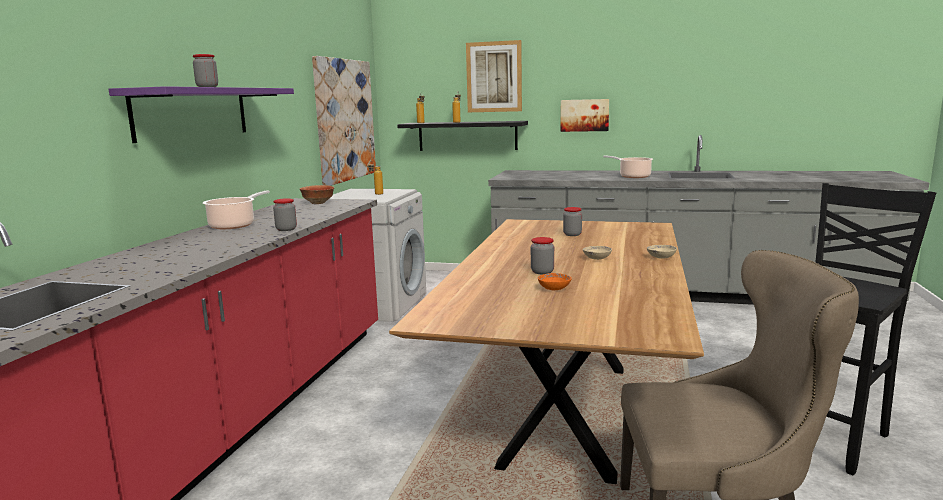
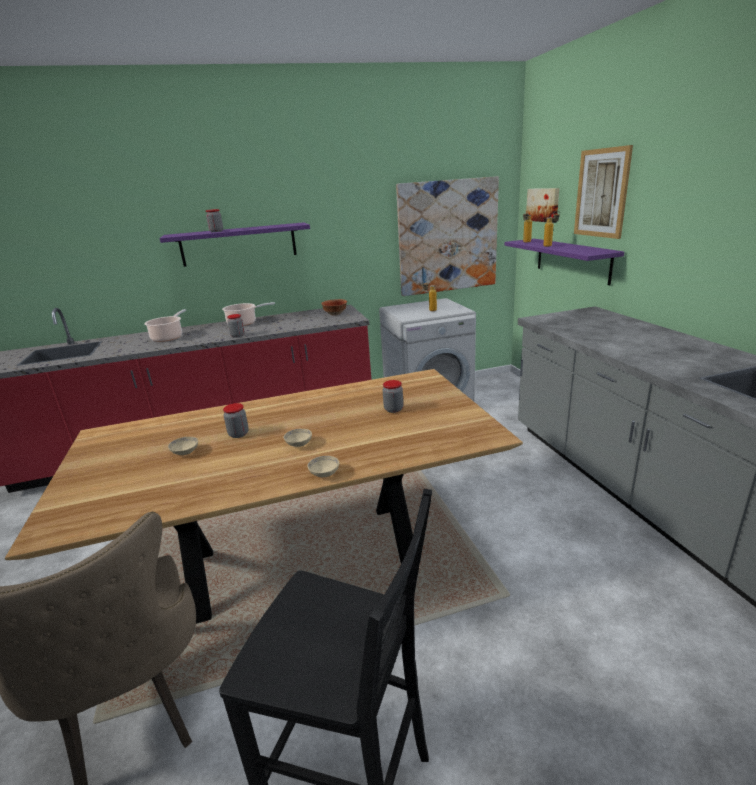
camera: 60 degrees right, 10 degrees up
black shelf [397,121,528,151] -> purple shelf [505,239,624,285]
orange bowl [538,273,572,290] -> beige bowl [168,437,198,455]
picture [560,99,609,132] -> picture moved to [526,188,559,223]
cooking pot [603,156,653,178] -> cooking pot moved to [144,309,186,342]

